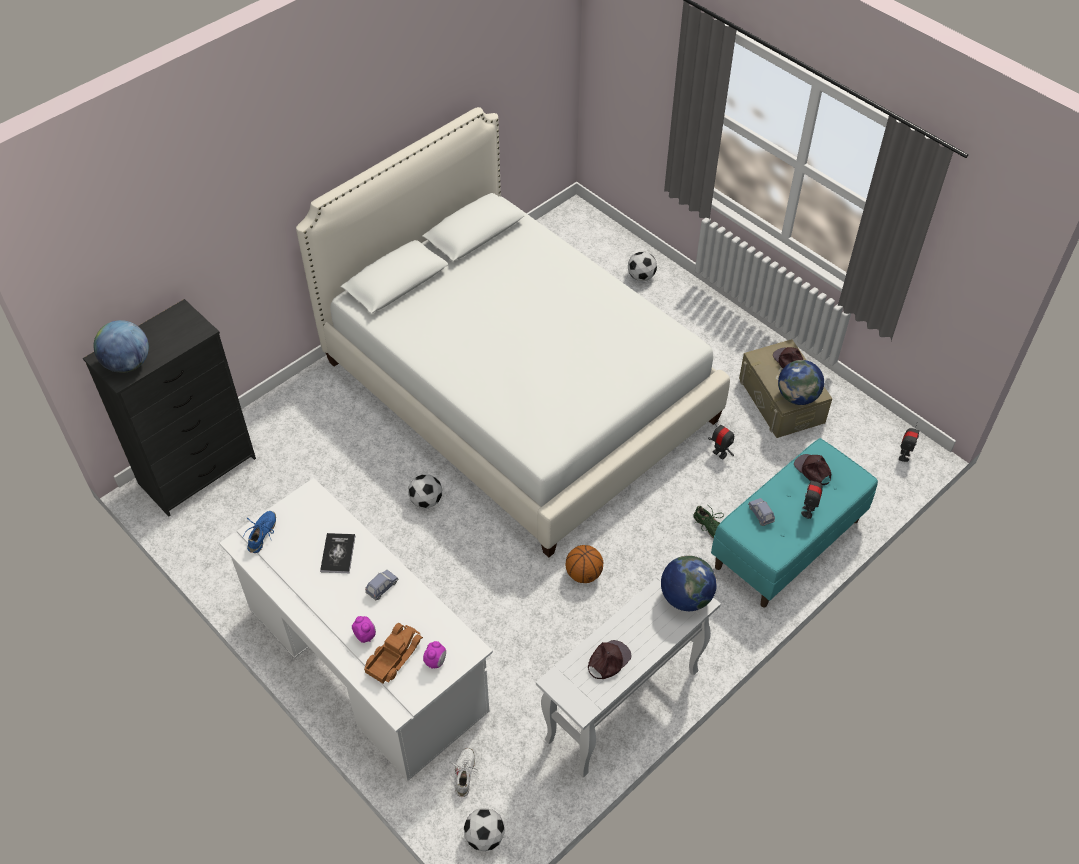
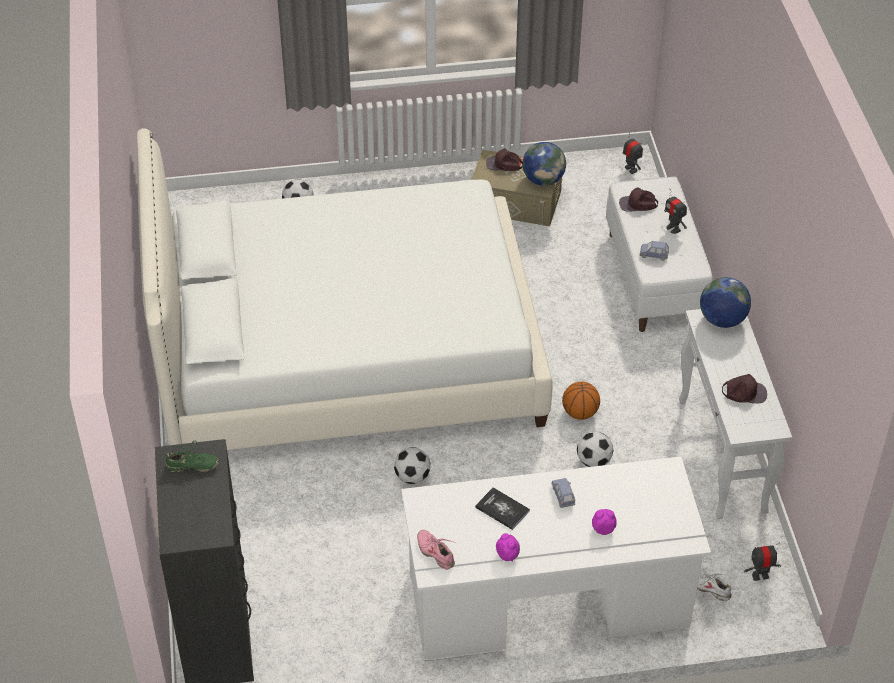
camera: 55 degrees left, 5 degrees down
globe [94,320,149,373] -> none
blue shoe [242,511,276,553] -> pink shoe [417,530,456,569]
toy truck [364,623,423,683] -> none
alarm clock [423,641,446,669] -> alarm clock moved to [496,533,520,562]
football [464,808,505,851] -> football moved to [577,432,613,467]
brown cap [588,640,632,679] -> brown cap turned 105 degrees clockwise [722,374,767,403]
green shoe [694,506,724,539] -> green shoe moved to [166,440,219,473]
toy robot [708,420,735,459] -> toy robot moved to [744,542,781,581]
turquoise bench [711,438,878,608] -> white bench [606,177,713,332]

